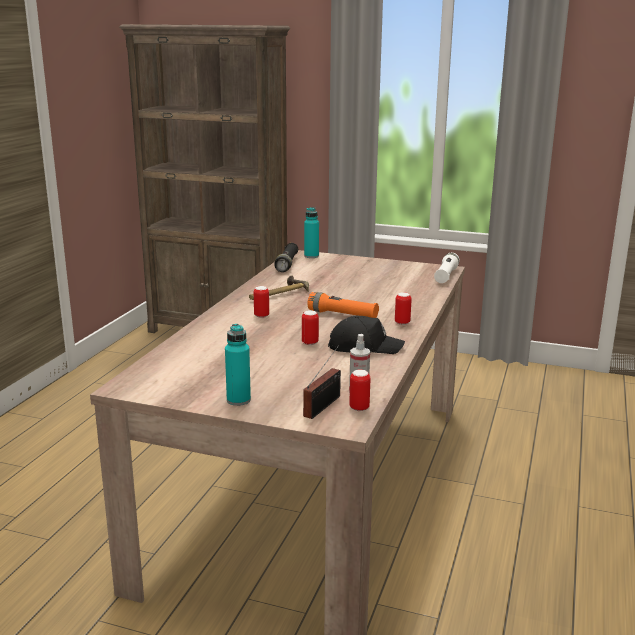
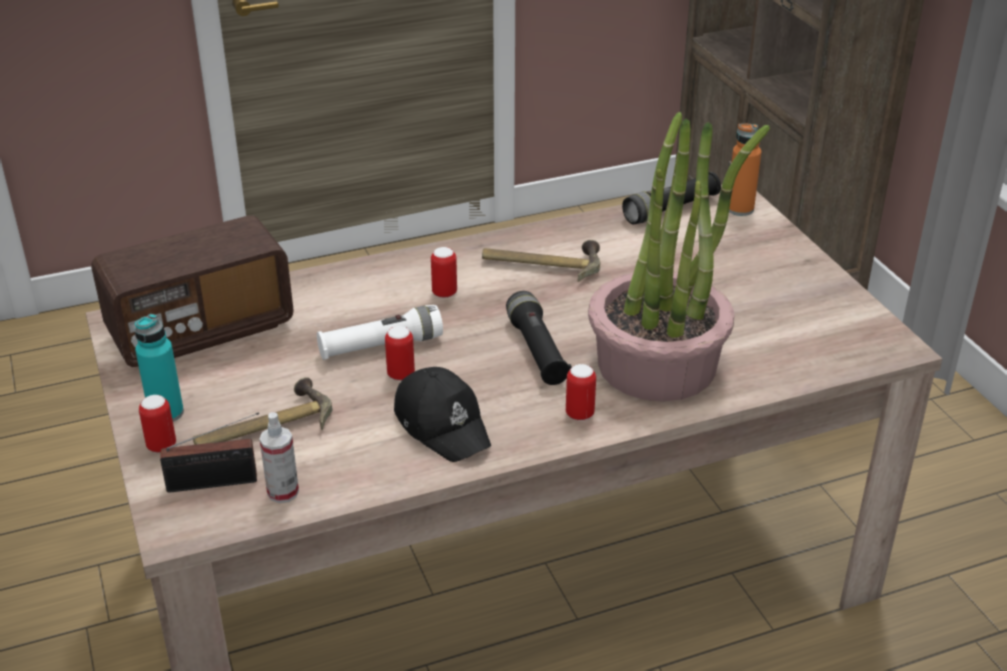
camera: 50 degrees right, 15 degrees up
turquoise bottle [304,207,319,258] -> orange bottle [729,123,762,216]
orange flashlight [308,292,379,318] -> black flashlight [506,291,572,385]
can [349,370,370,411] -> can moved to [139,395,176,453]
white flashlight [434,253,460,283] -> white flashlight moved to [317,305,443,360]
none -> radio [91,215,294,367]
none -> hammer [193,377,333,445]
none -> potted plant [588,112,770,402]

